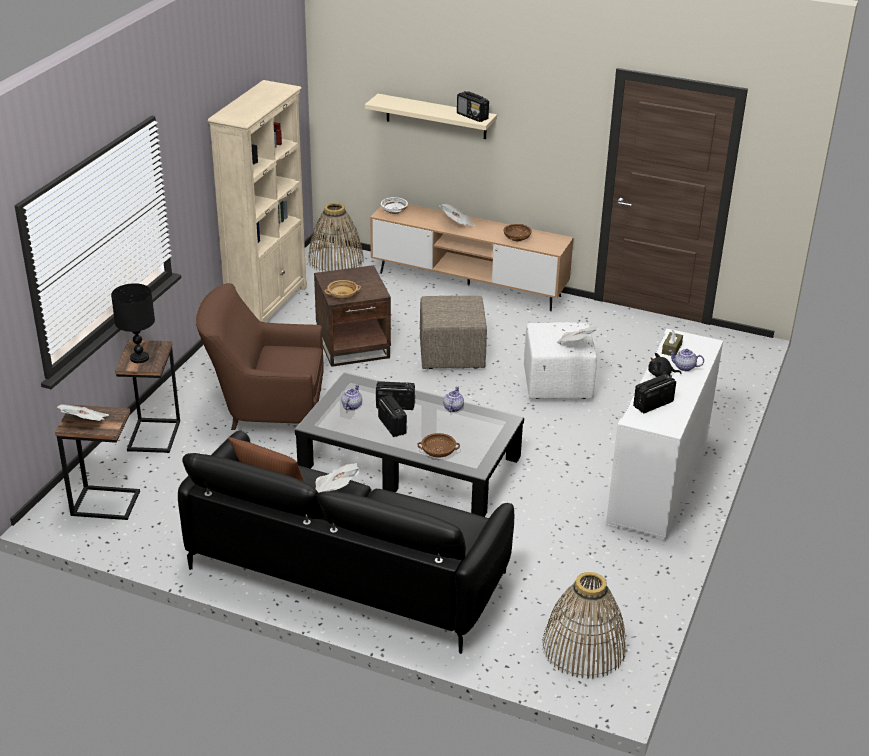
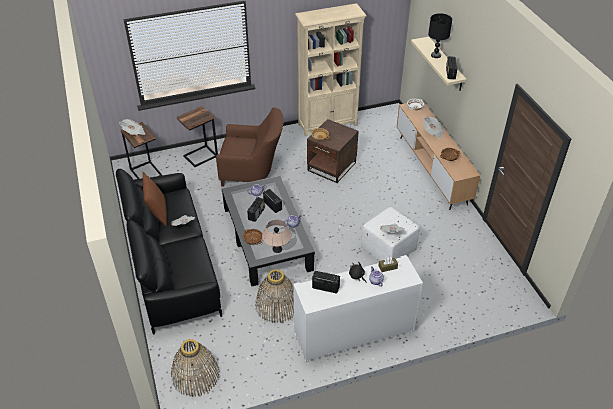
camera: 50 degrees right, 10 degrees up
black table lamp [111,283,155,363] -> black table lamp moved to [428,13,452,58]
brown armchair [196,283,324,430] -> brown armchair turned 135 degrees clockwise [216,107,284,187]
basket [308,203,364,272] -> basket moved to [255,269,294,323]
beige ottoman [420,296,487,369] -> none
none -> beige table lamp [262,220,292,253]

